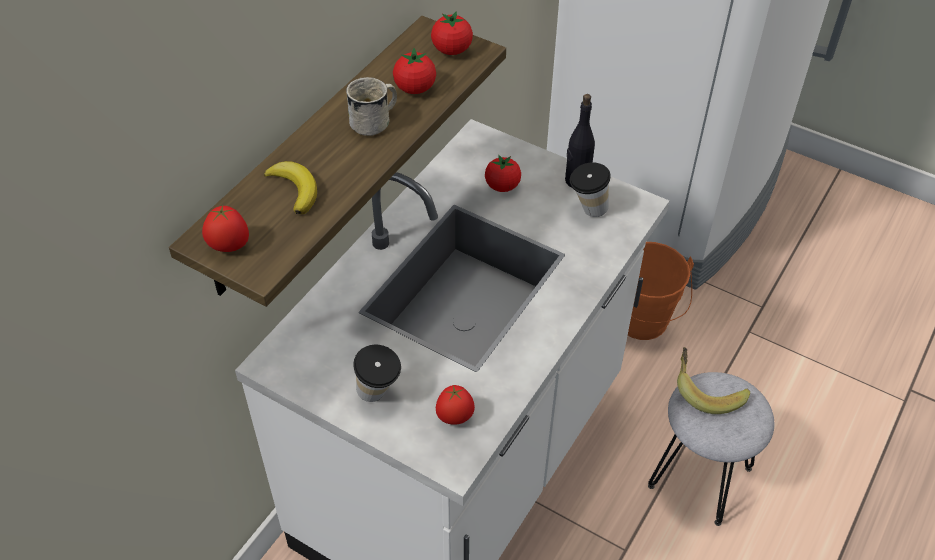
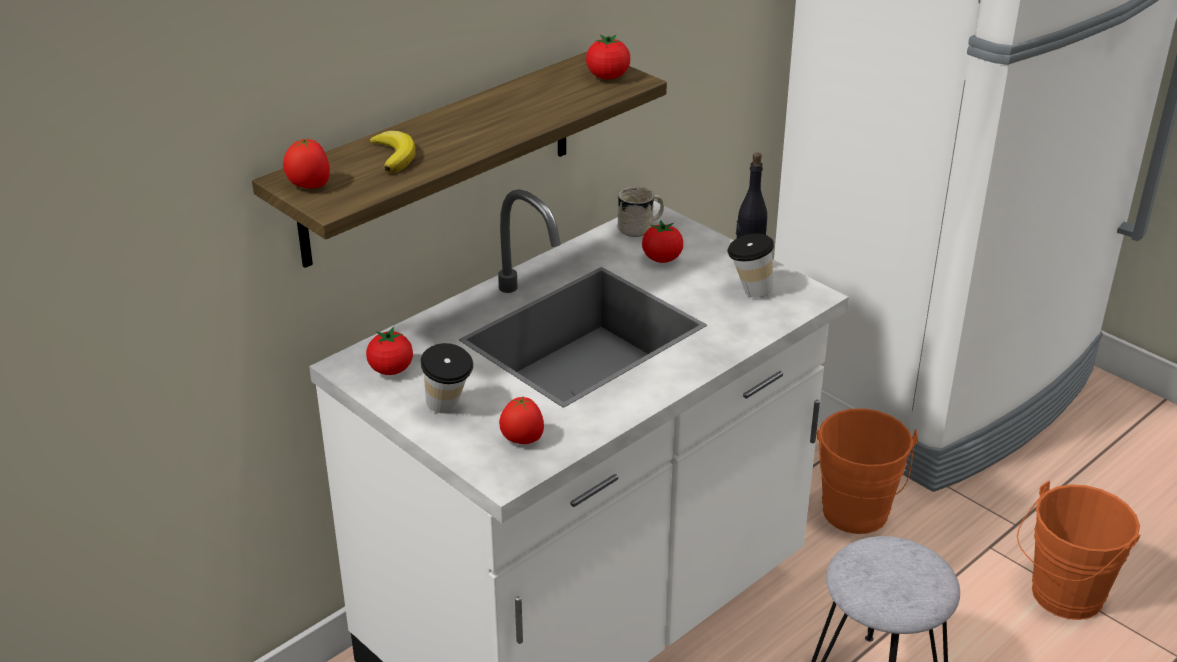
camera: 15 degrees right, 15 degrees down
white mug [346,77,397,136] -> white mug moved to [617,186,664,237]
tomato [393,48,436,94] -> tomato moved to [366,327,413,375]
banana [677,347,750,414] -> none
none -> orange bucket [1017,481,1140,620]

